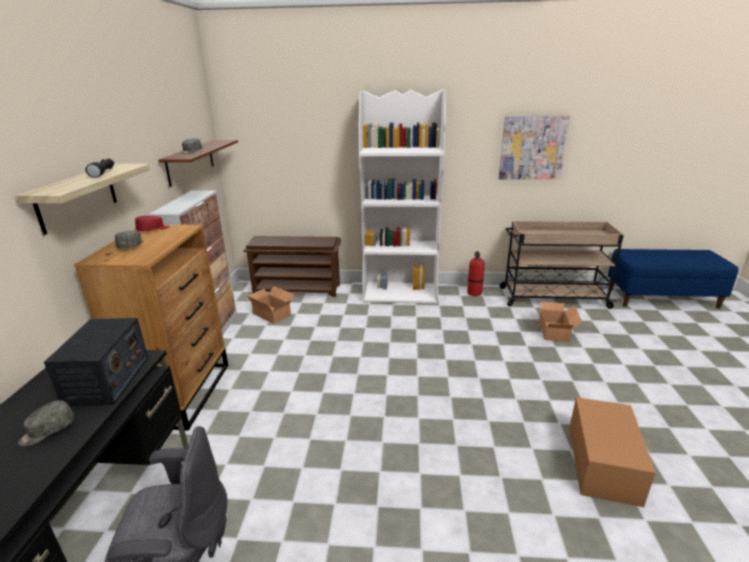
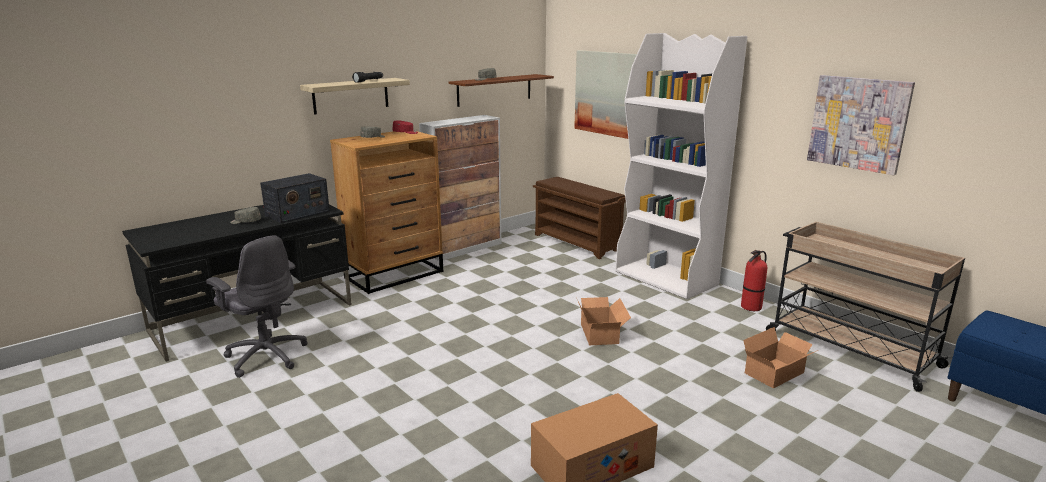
camera: 45 degrees right, 5 degrees down
cardboard box [247,286,295,324] -> cardboard box moved to [576,297,631,345]
none -> picture [574,50,637,139]

